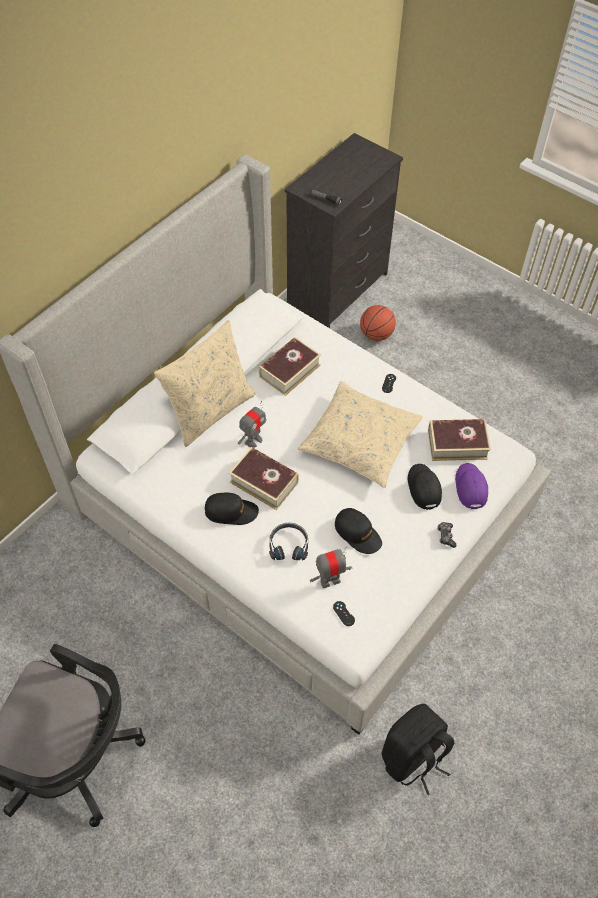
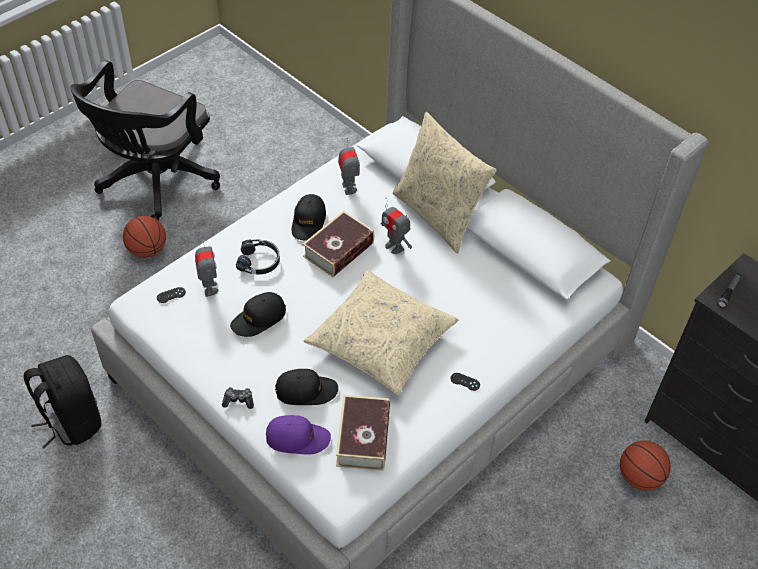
camera: 95 degrees right, 5 degrees down
book [259,337,321,396] -> none
none -> basketball [123,216,166,258]
none -> toy robot [338,138,360,195]

